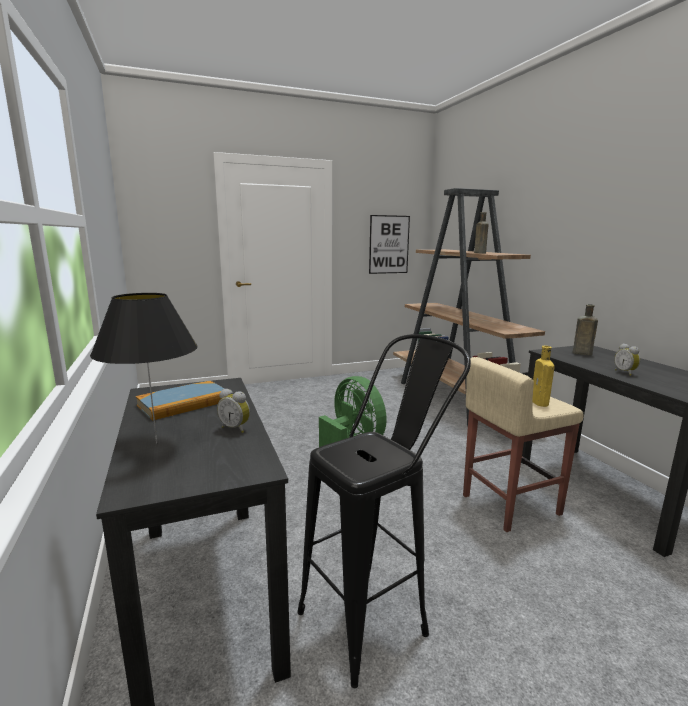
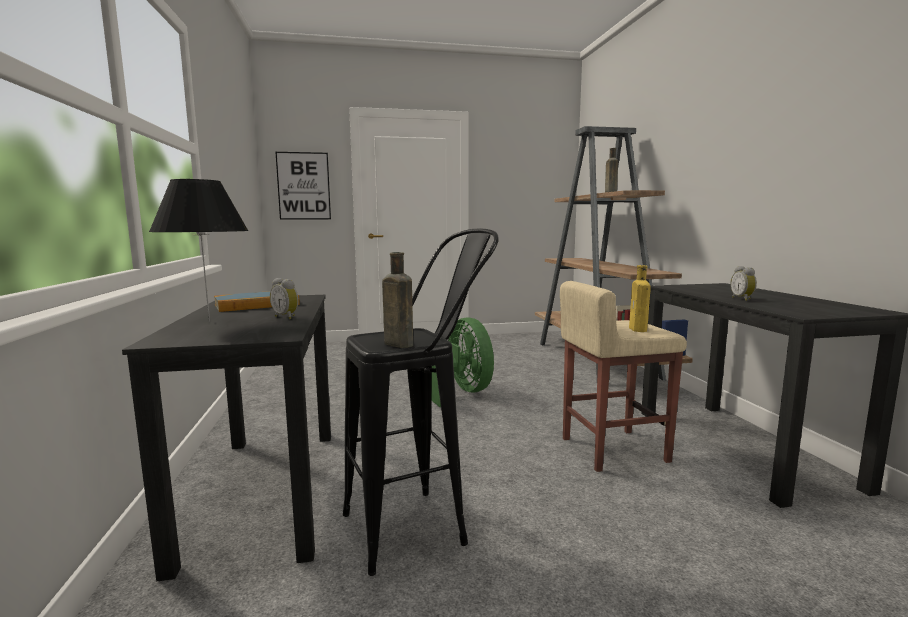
camera: 10 degrees right, 5 degrees down
picture [369,215,410,274] -> picture moved to [275,152,331,220]
brown bottle [573,304,598,355] -> brown bottle moved to [382,252,413,348]

